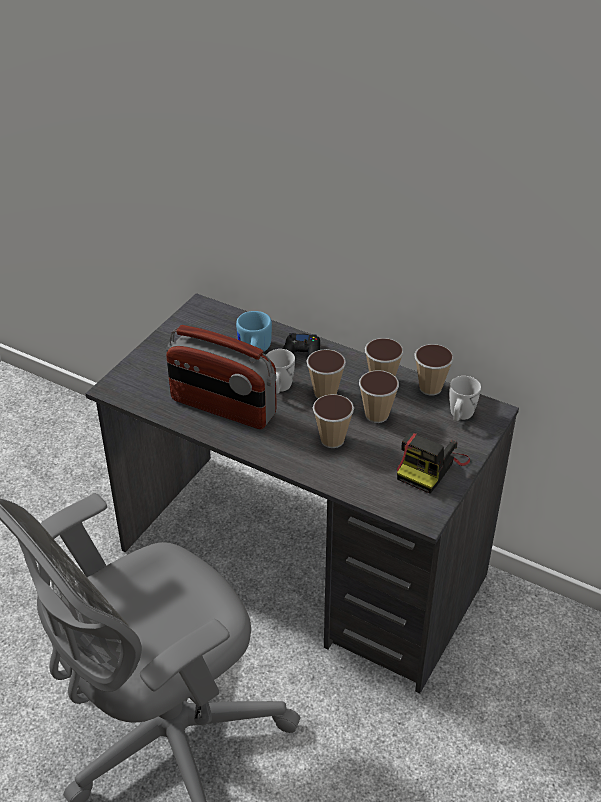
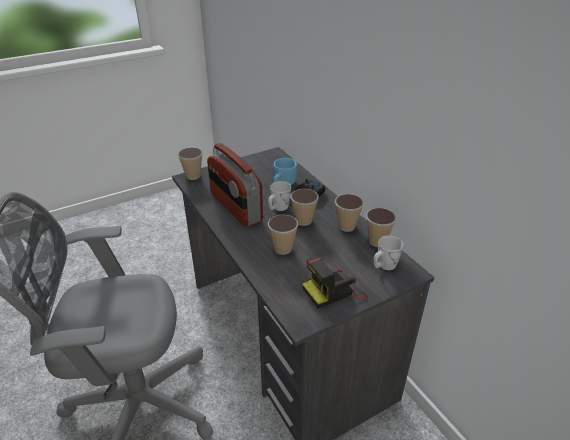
camera: 30 degrees right, 5 degrees down
cup [359,370,399,423] -> cup moved to [178,147,203,180]

